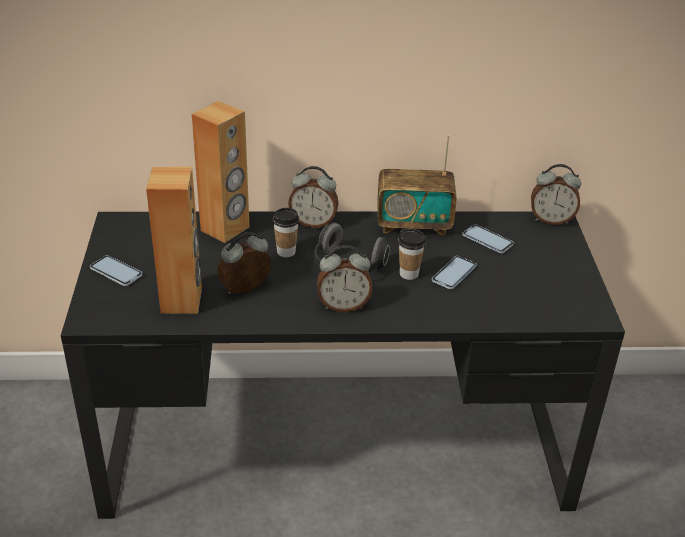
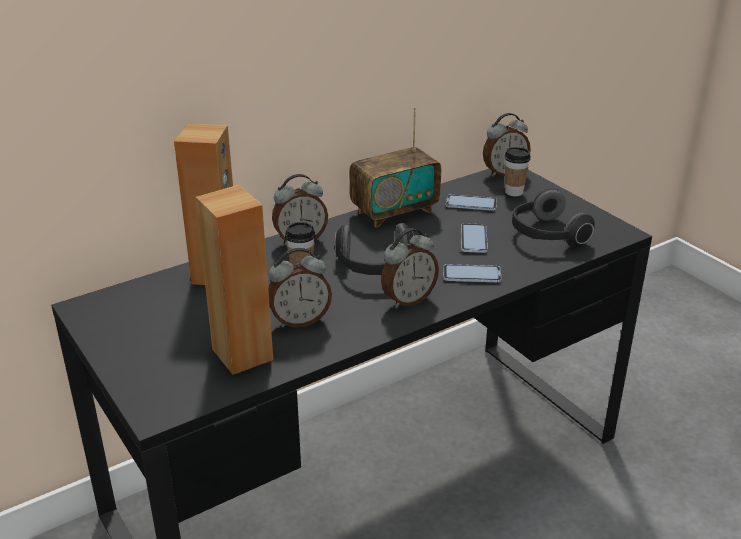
camera: 30 degrees left, 5 degrees down
phone [90,255,142,286] -> phone moved to [443,264,502,282]
alarm clock [217,232,271,294] -> alarm clock turned 135 degrees counterclockwise [268,248,332,328]
cup [398,229,426,280] -> cup moved to [504,147,531,196]
none -> headphones [512,189,595,247]

